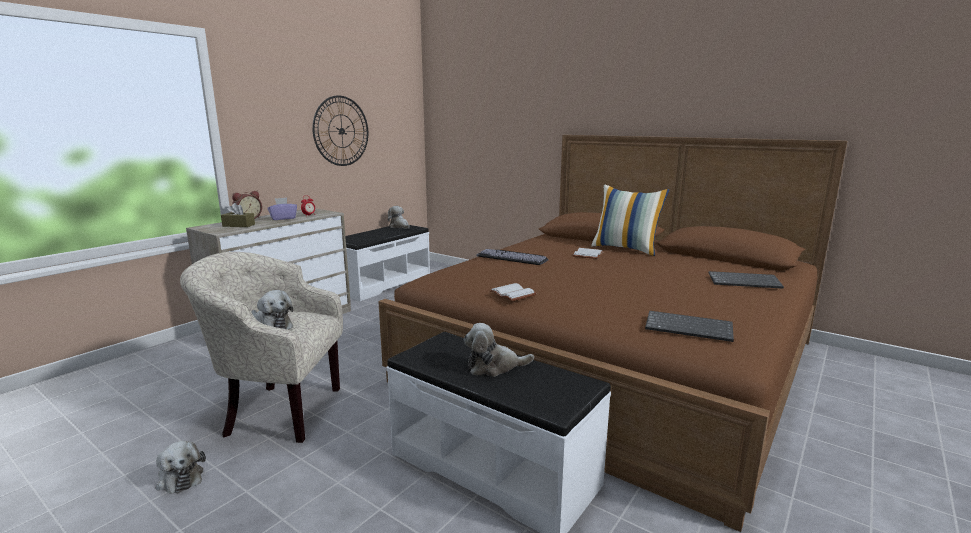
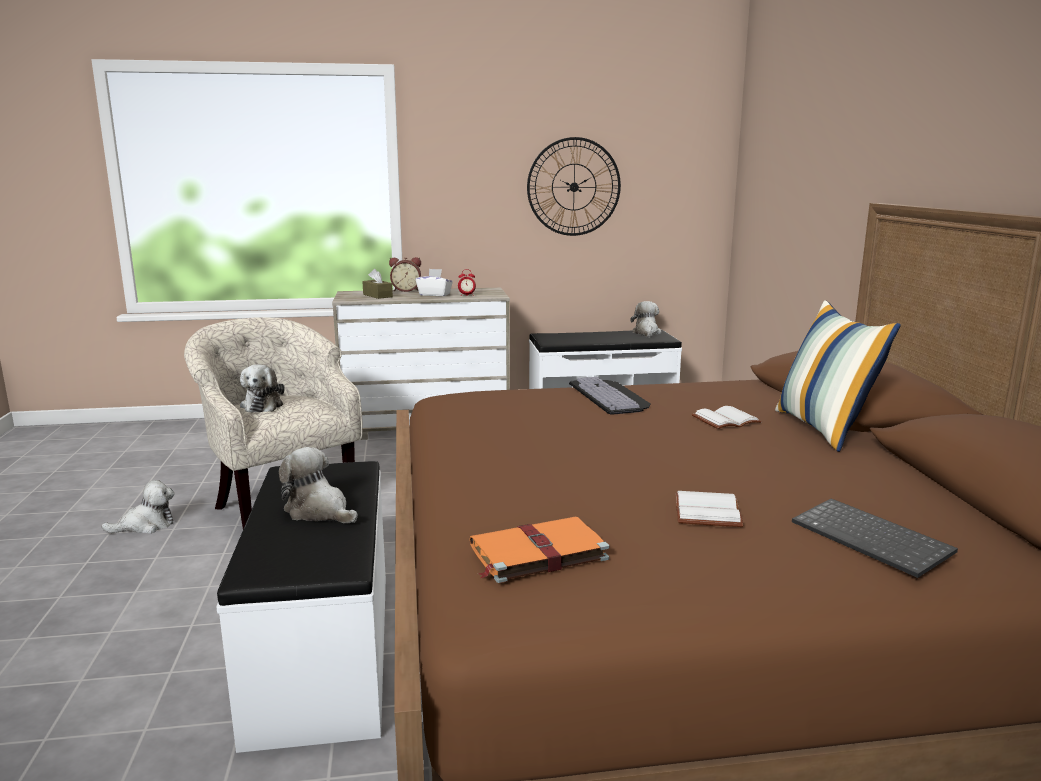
camera: 45 degrees right, 0 degrees up
plush toy [155,441,206,494] -> plush toy turned 120 degrees counterclockwise [101,480,174,534]
purple tissue box [267,197,297,220] -> white tissue box [416,269,453,296]
white book [489,283,537,301] -> white book moved to [675,491,743,527]
keyboard [645,311,734,342] -> orange book [470,517,609,583]

